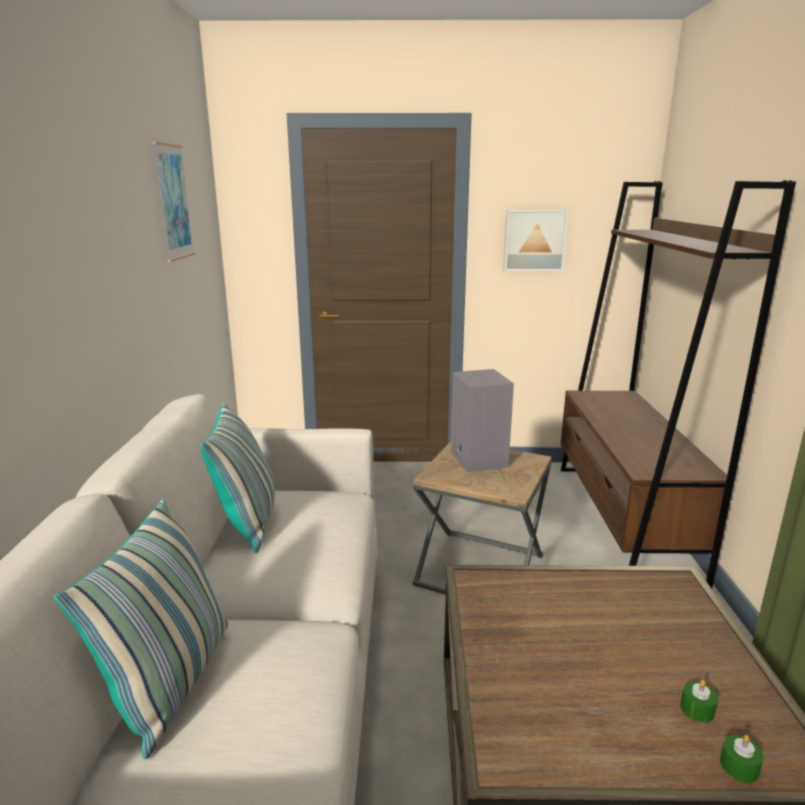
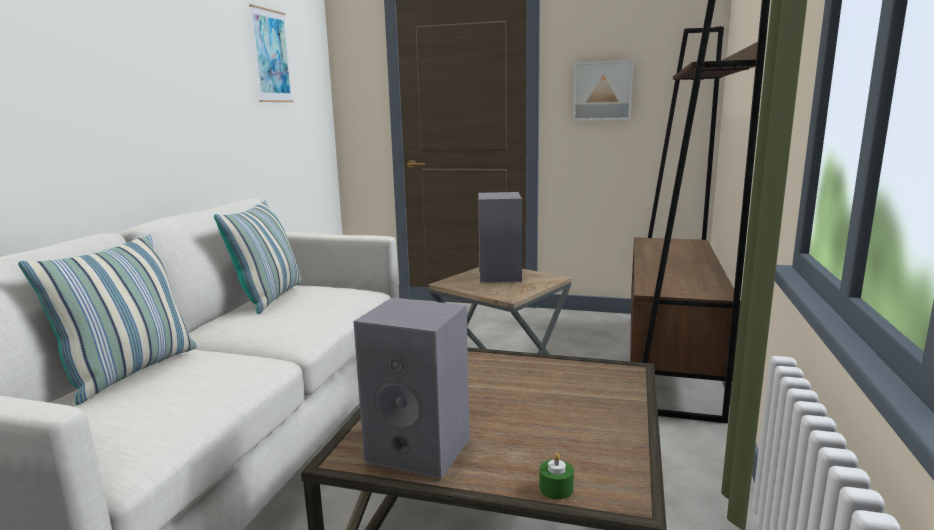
camera: 15 degrees right, 5 degrees down
green candle [680,680,718,723] -> none
none -> grey speaker [354,297,470,479]

